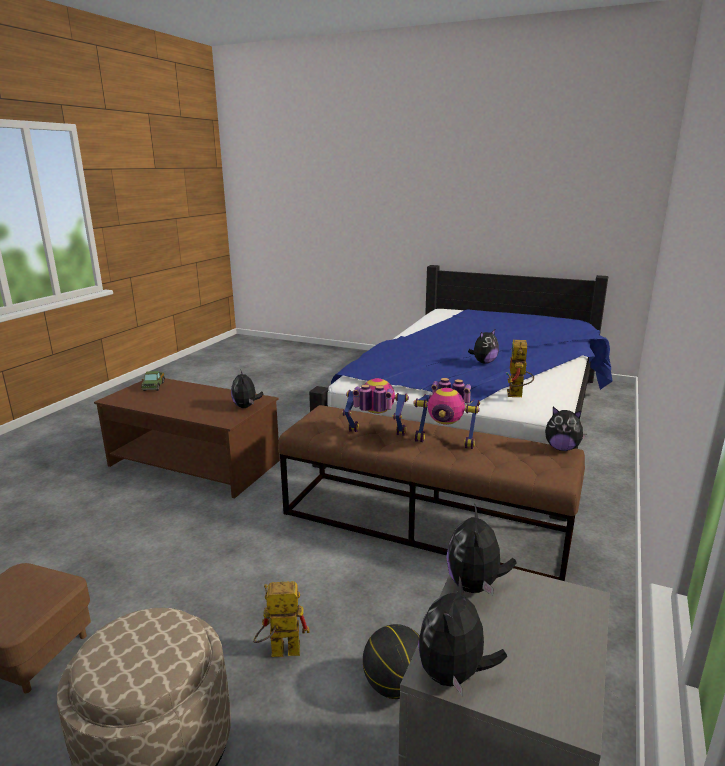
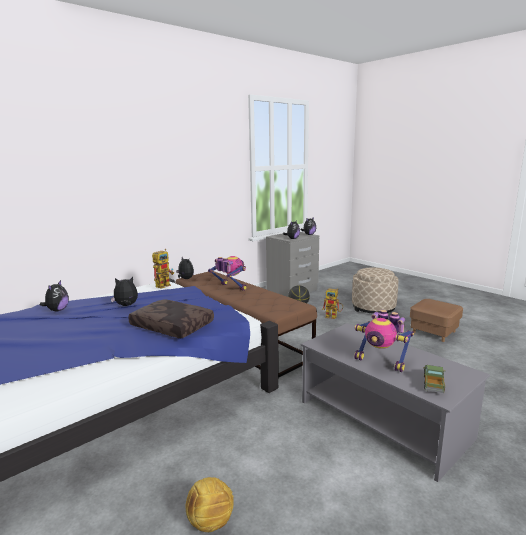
camera: 155 degrees left, 5 degrees down
brown coffee table [94,378,280,498] -> grey coffee table [301,323,490,482]
plush toy [231,369,263,408] -> plush toy moved to [40,280,69,312]
toy robot [342,378,409,436] -> toy robot moved to [354,310,414,372]
none -> brown pillow [128,299,214,338]
none -> football [186,477,234,532]

